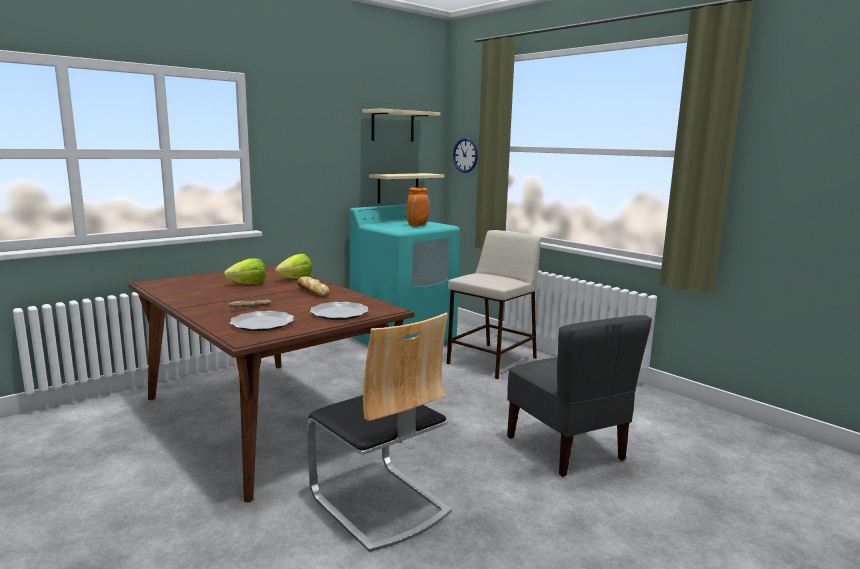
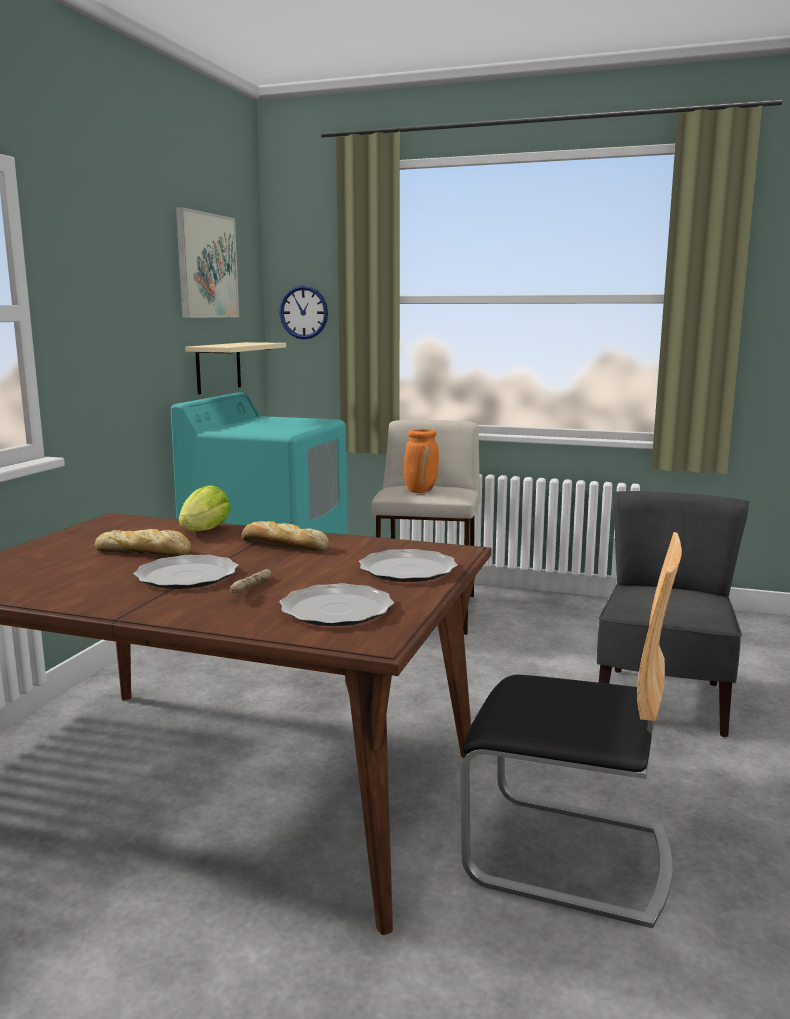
camera: 30 degrees left, 0 degrees up
lettuce [224,258,266,284] -> bread [95,529,191,556]
beige shelf [362,109,440,142] -> picture [176,207,239,318]
orange vase [406,187,429,226] -> orange vase moved to [404,429,439,493]
grey chair [507,315,652,477] -> grey chair turned 105 degrees counterclockwise [597,491,749,737]
none -> plate [133,555,239,589]

